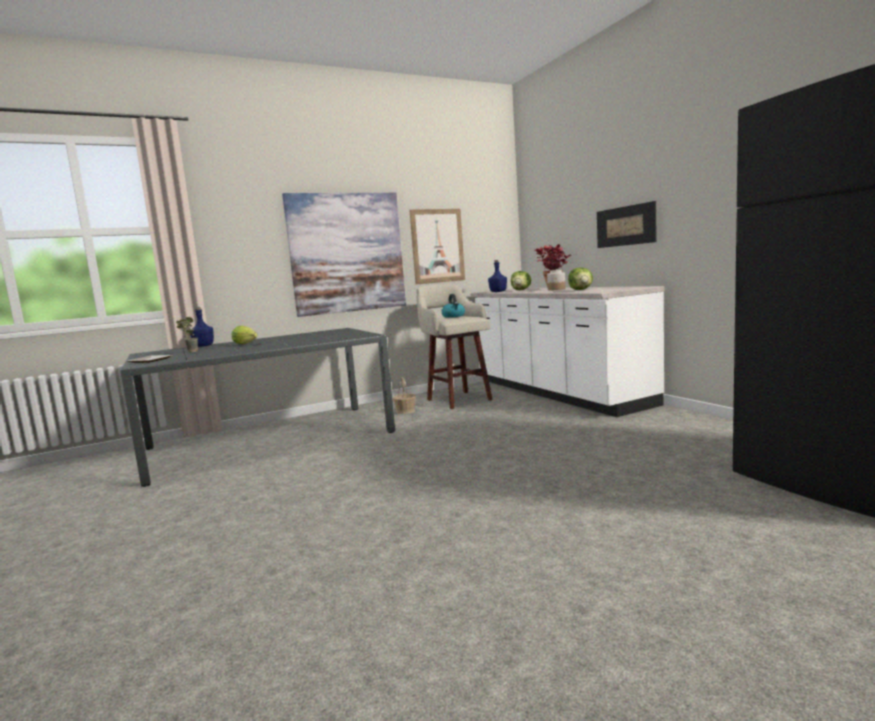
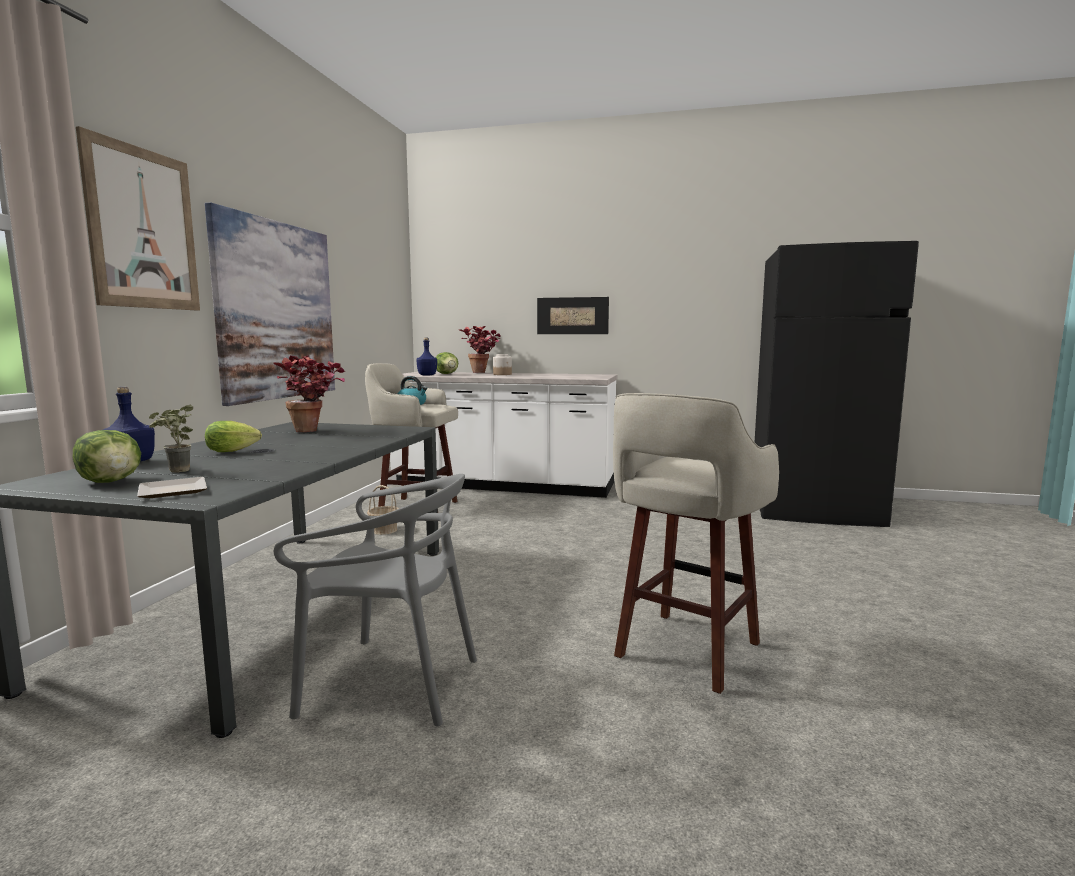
camera: 50 degrees left, 0 degrees up
picture [409,209,465,284] -> picture moved to [76,126,200,311]
lettuce [568,267,593,290] -> lettuce moved to [73,430,141,483]
none -> potted plant [274,355,345,432]
none -> grey chair [274,474,477,726]
none -> beige stool [613,393,779,694]

